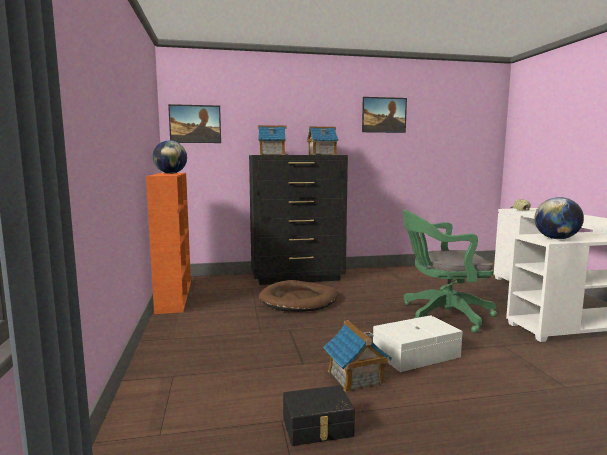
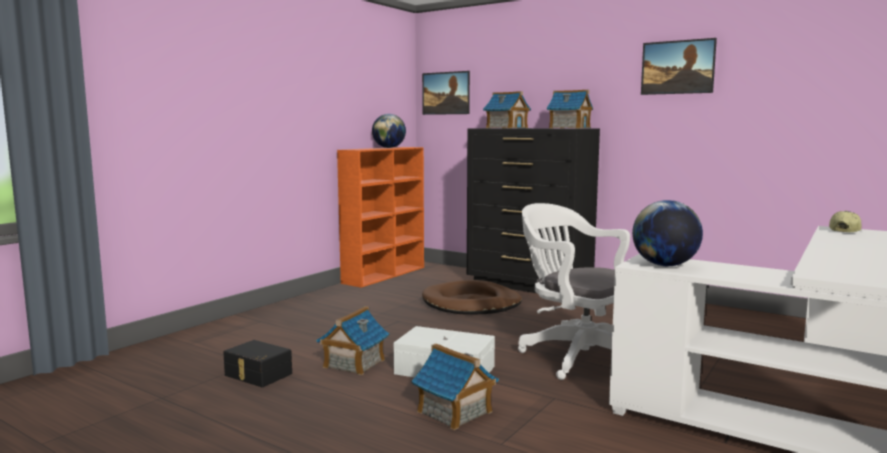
camera: 45 degrees right, 0 degrees up
green office chair [403,210,497,333] -> white office chair [518,203,630,380]
none -> toy house [411,343,499,430]

